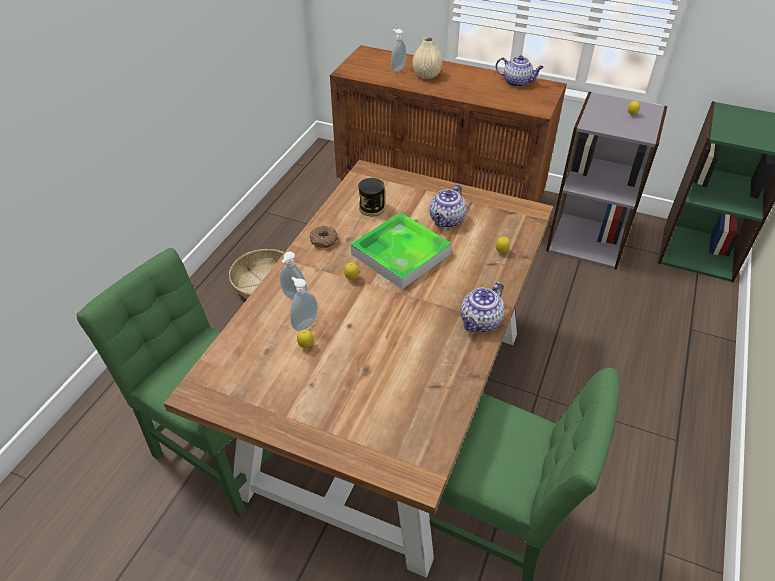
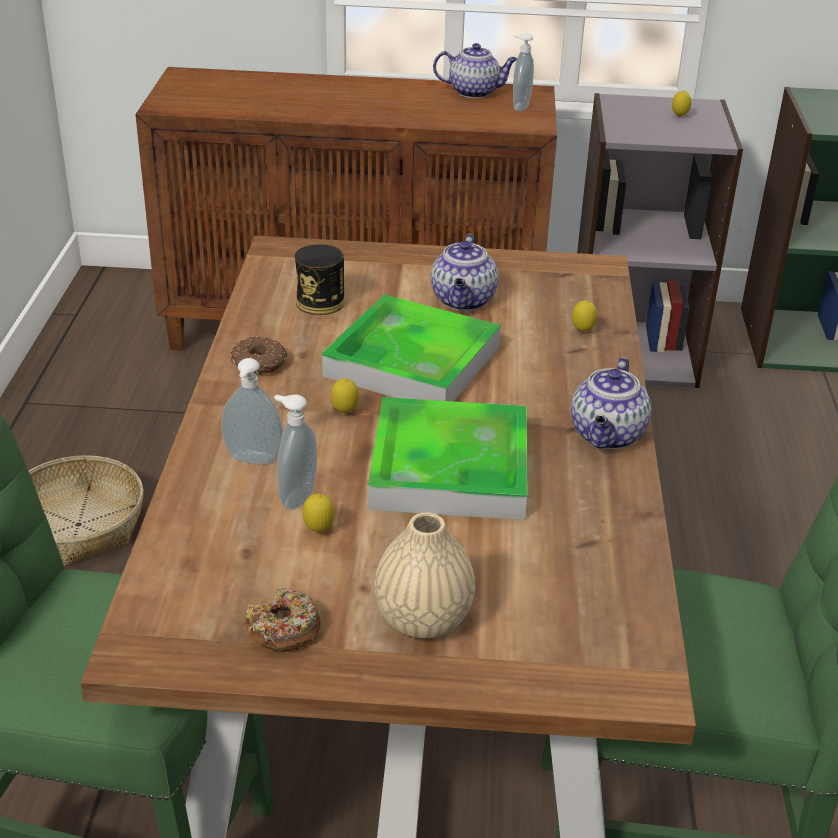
camera: 20 degrees left, 10 degrees down
soap dispenser [391,29,406,72] -> soap dispenser moved to [513,33,534,111]
beige vase [412,37,442,79] -> beige vase moved to [374,512,475,638]
none -> donut [245,587,321,652]
none -> tray [368,397,527,520]

